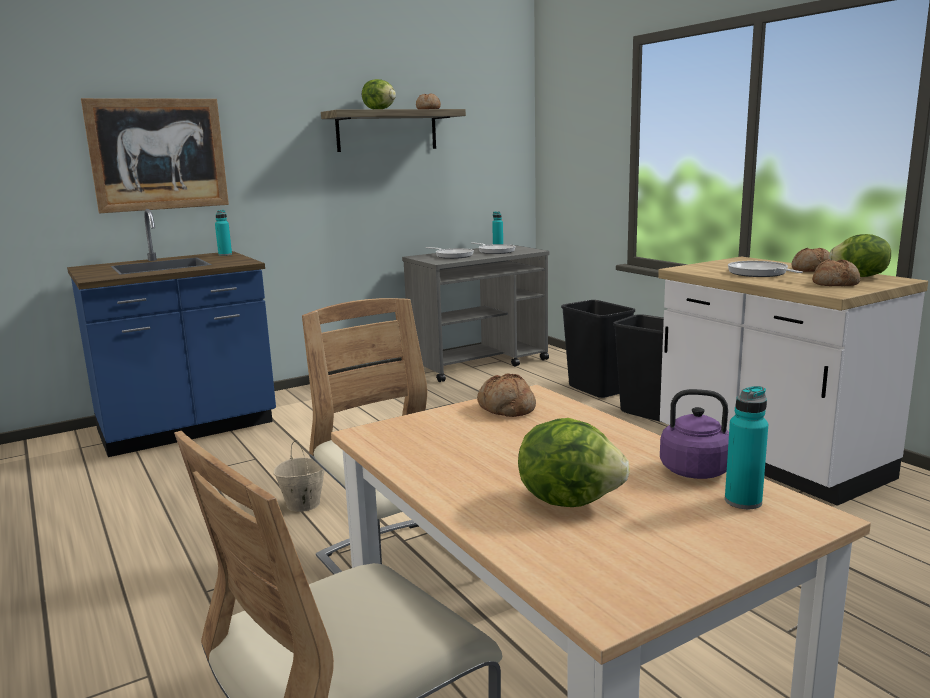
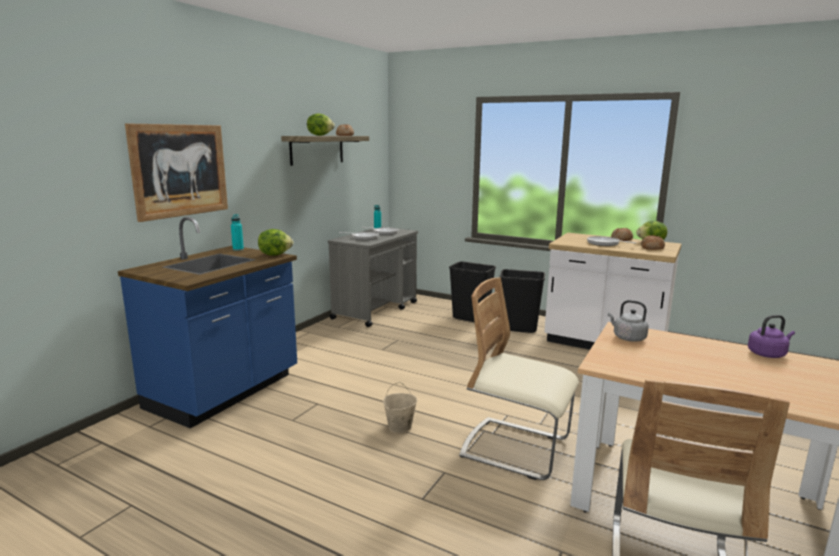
camera: 30 degrees left, 0 degrees up
bread [477,373,536,417] -> grey kettle [608,300,649,342]
lettuce [518,418,630,507] -> lettuce moved to [258,229,294,256]
turquoise bottle [725,386,768,509] -> none

